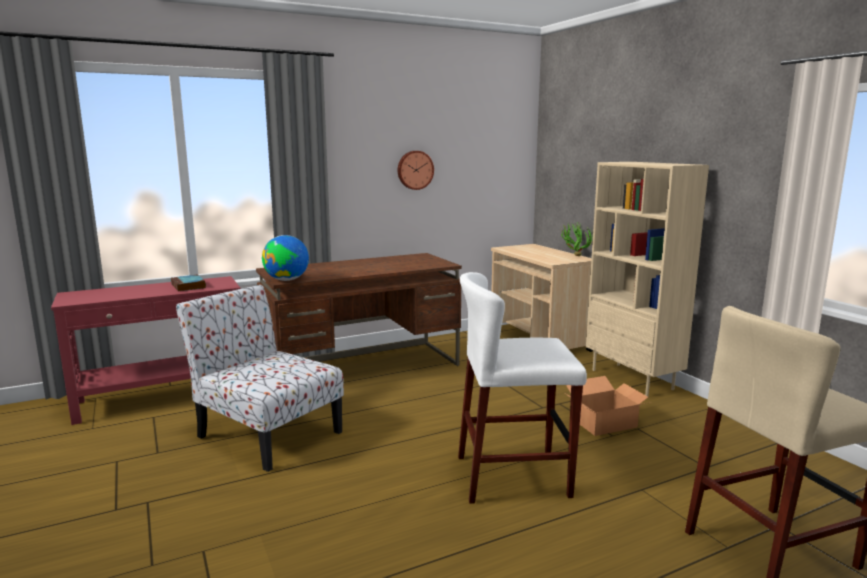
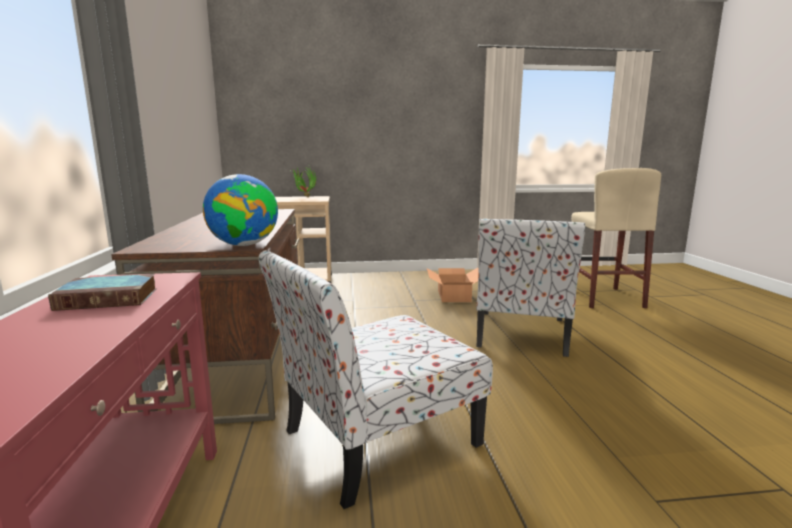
camera: 70 degrees left, 0 degrees up
wall clock [398,151,434,190] -> none
white stool [458,272,587,504] -> chair [476,219,585,357]
beige bookcase [586,162,709,396] -> none

